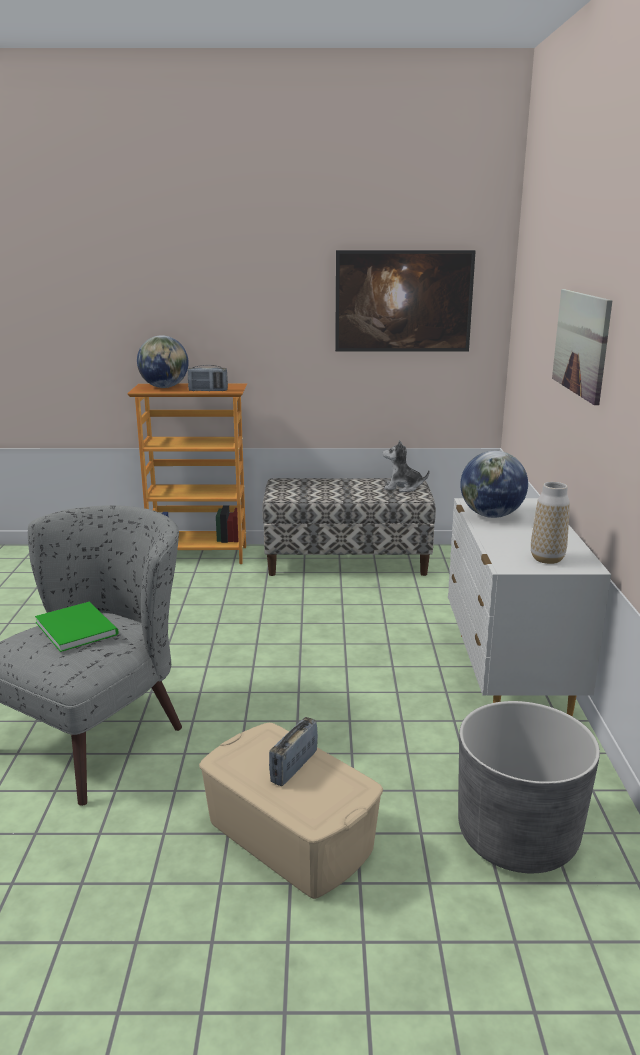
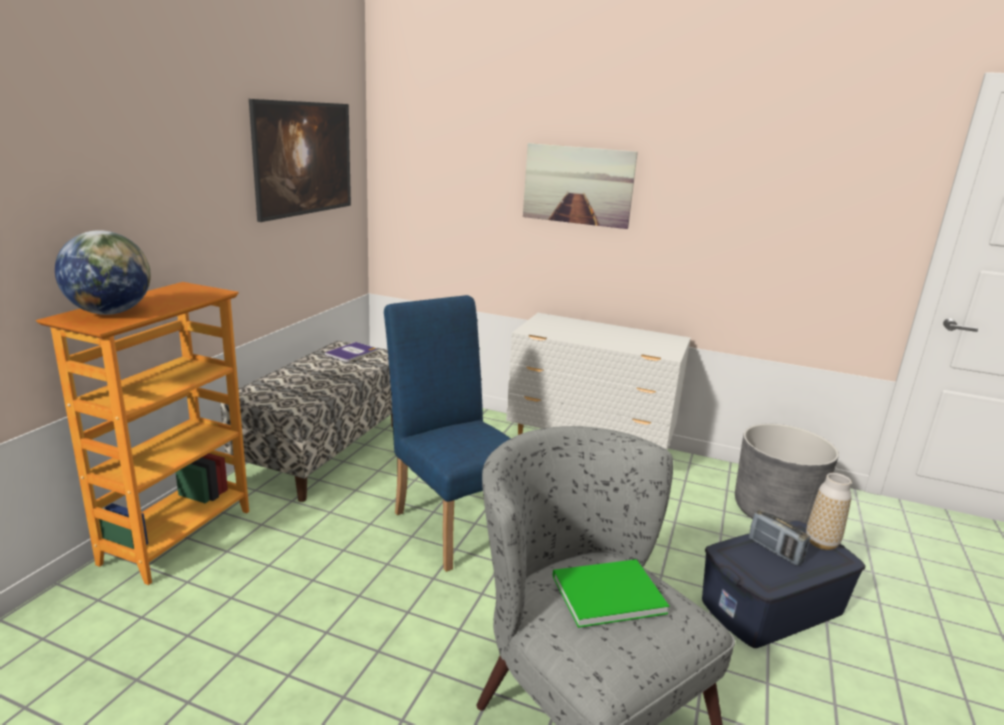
camera: 70 degrees left, 0 degrees up
radio [188,365,228,391] -> none
beige storage box [199,723,383,899] -> blue storage box [702,521,865,648]
plush toy [383,440,430,492] -> book [325,342,377,362]
globe [460,451,528,518] -> none
vase [531,482,570,564] -> vase moved to [806,473,852,550]
none -> blue chair [384,295,511,572]

